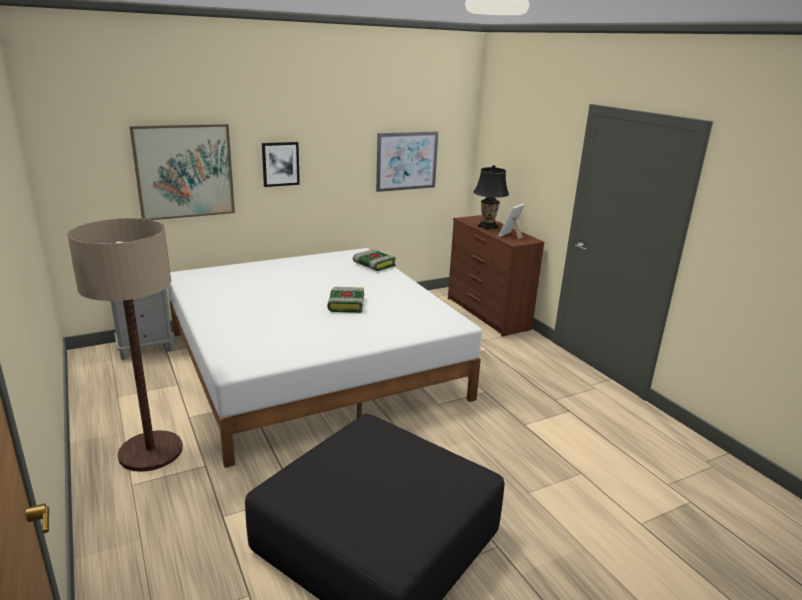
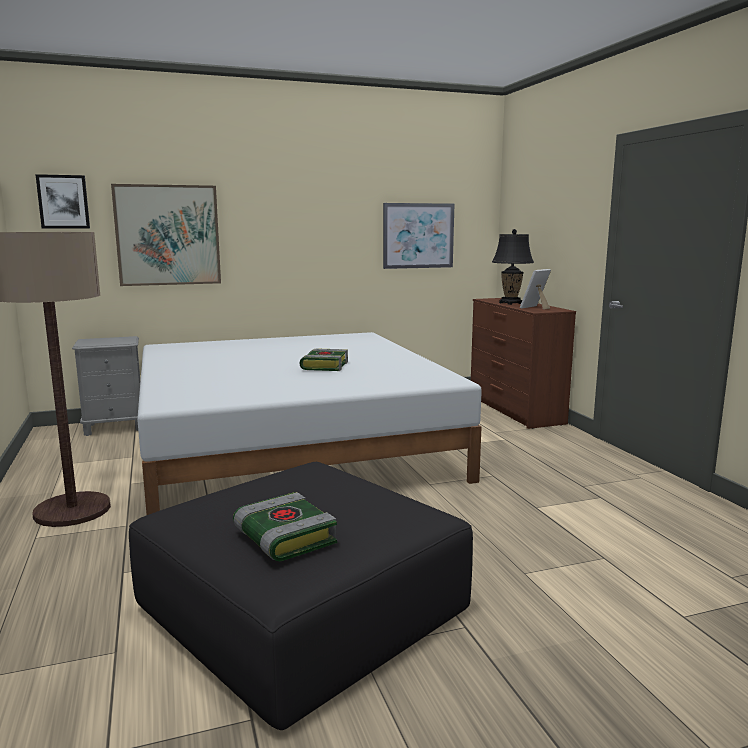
camera: 10 degrees right, 10 degrees down
picture [262,142,300,187] -> picture moved to [35,174,90,229]
book [353,249,396,271] -> book moved to [233,492,337,561]

